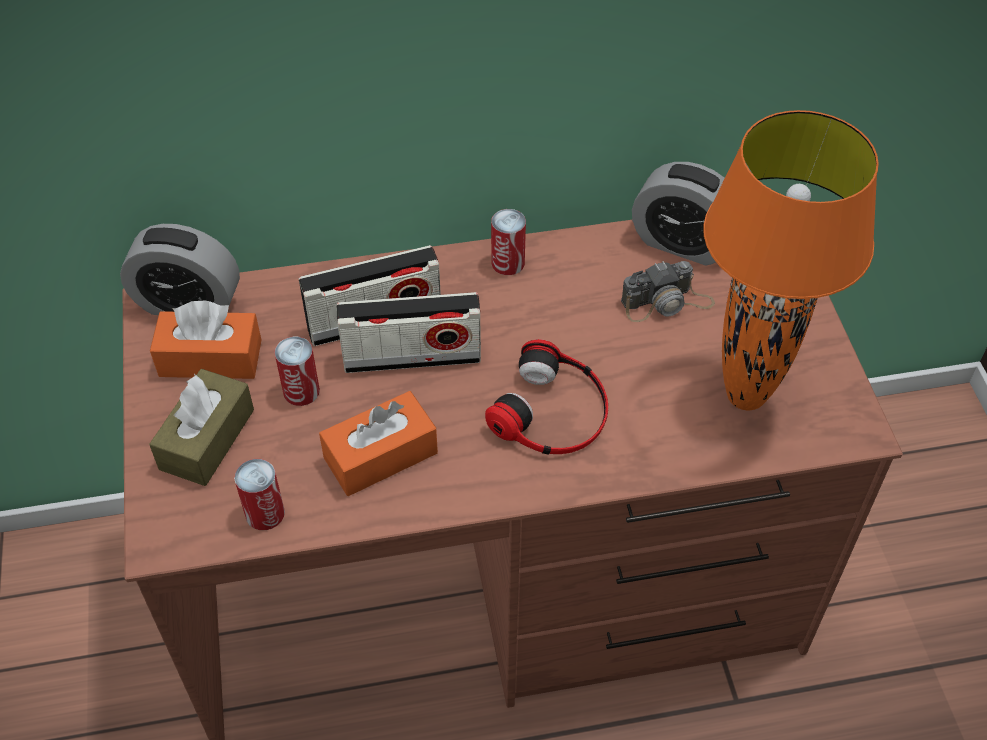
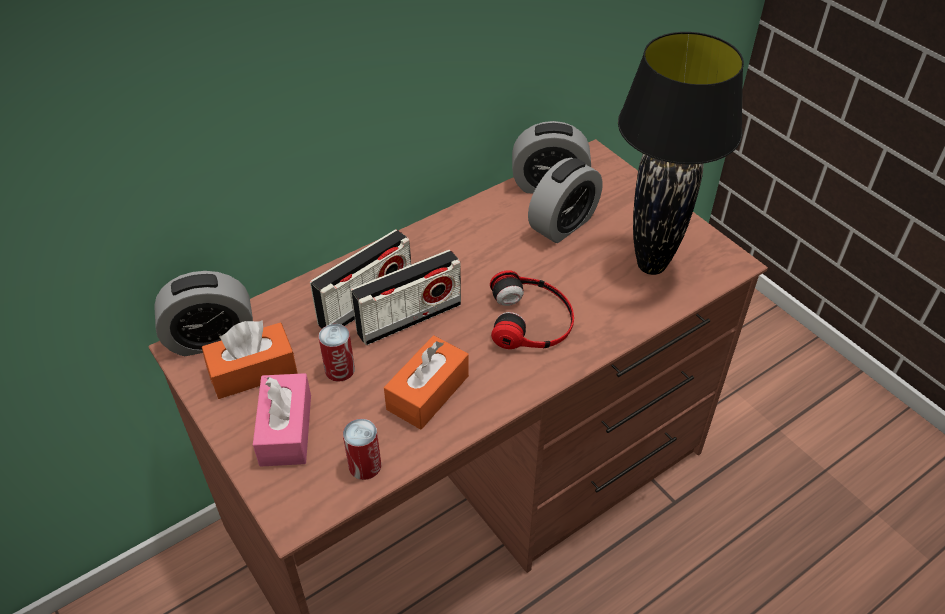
camera: 25 degrees left, 5 degrees down
brown tissue box [149,369,254,486] -> pink tissue box [253,373,311,467]
can [491,209,526,275] -> none
camera [621,261,715,322] -> alarm clock [528,158,603,243]
orange table lamp [703,110,879,411] -> black table lamp [618,32,744,275]

